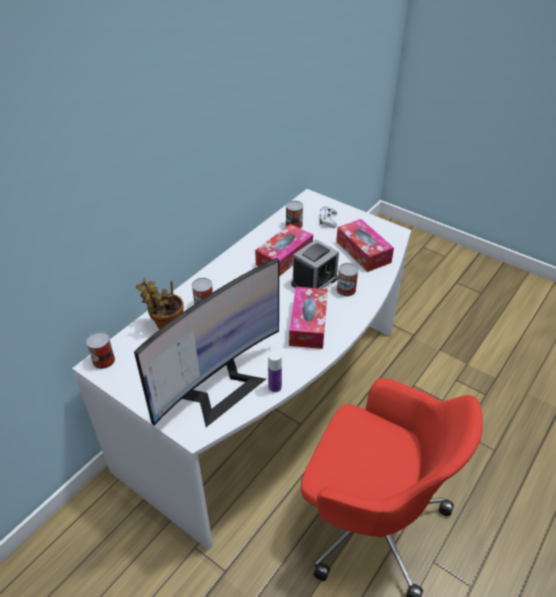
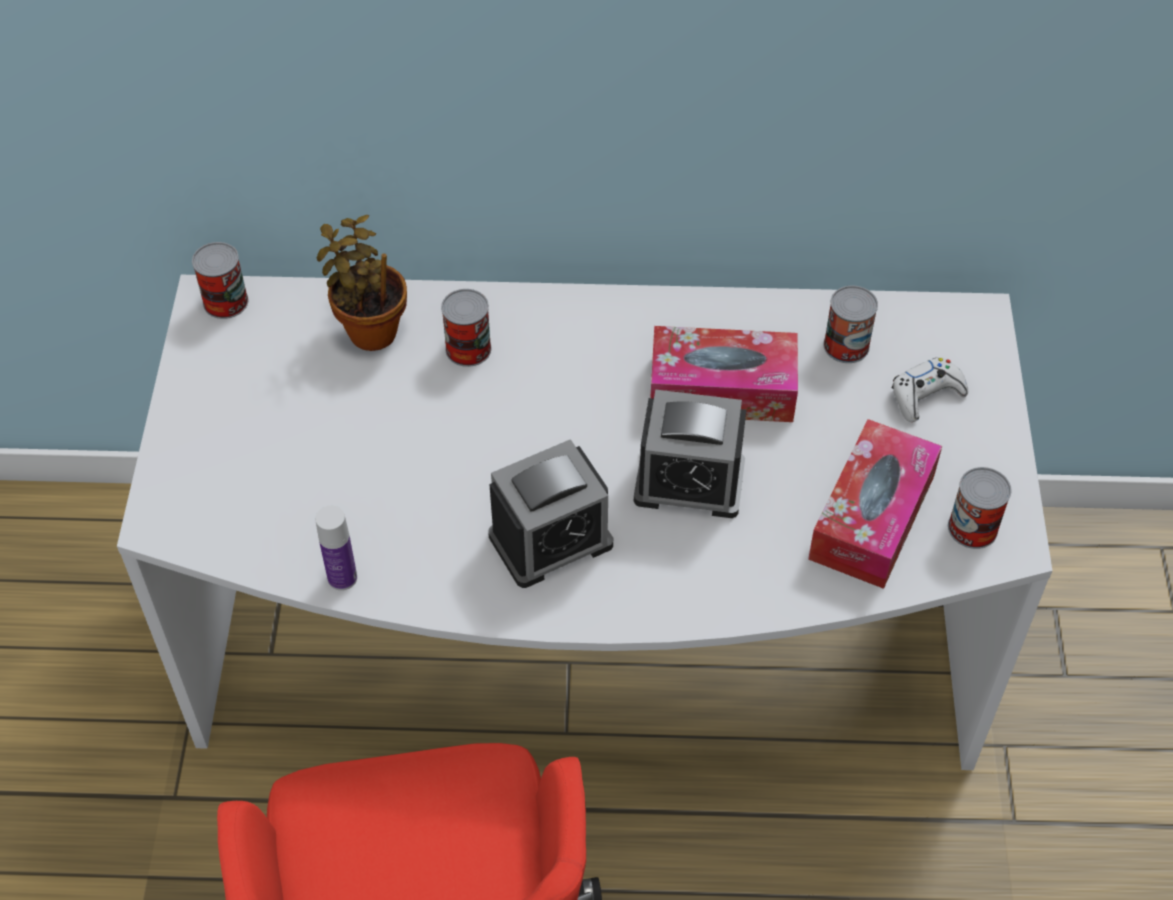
camera: 55 degrees right, 10 degrees up
monitor [134,258,279,427] -> none
tissue box [289,287,328,349] -> alarm clock [488,439,613,588]
can [337,263,359,296] -> can moved to [948,467,1012,549]

